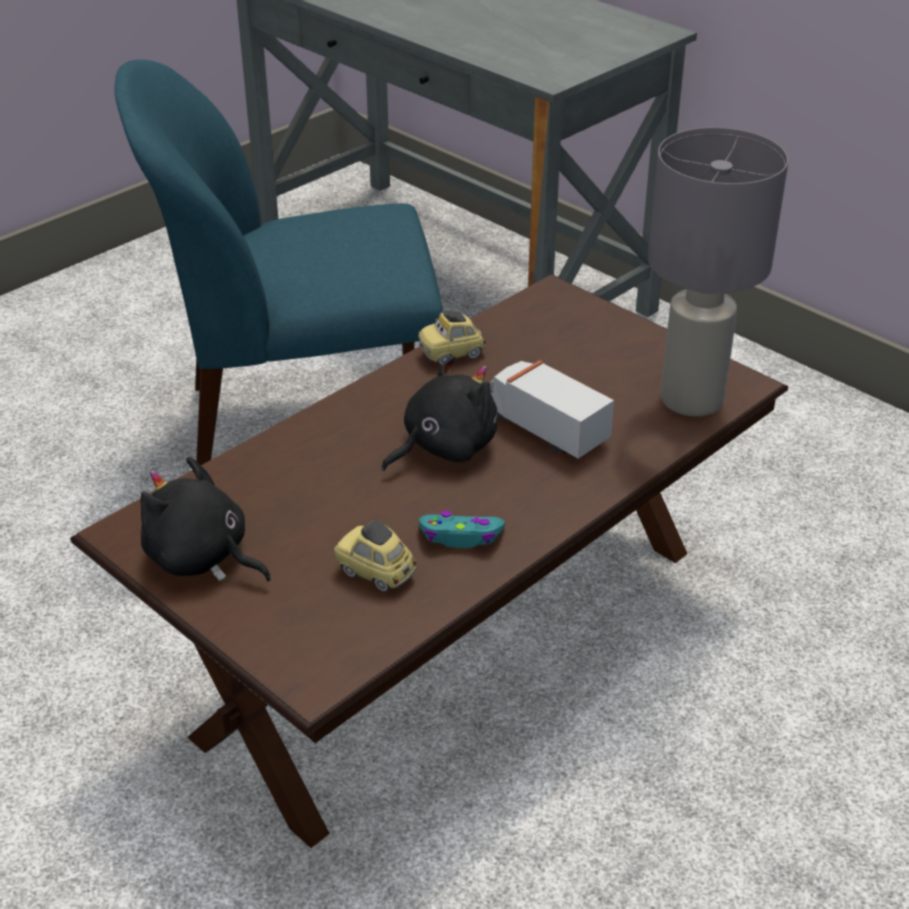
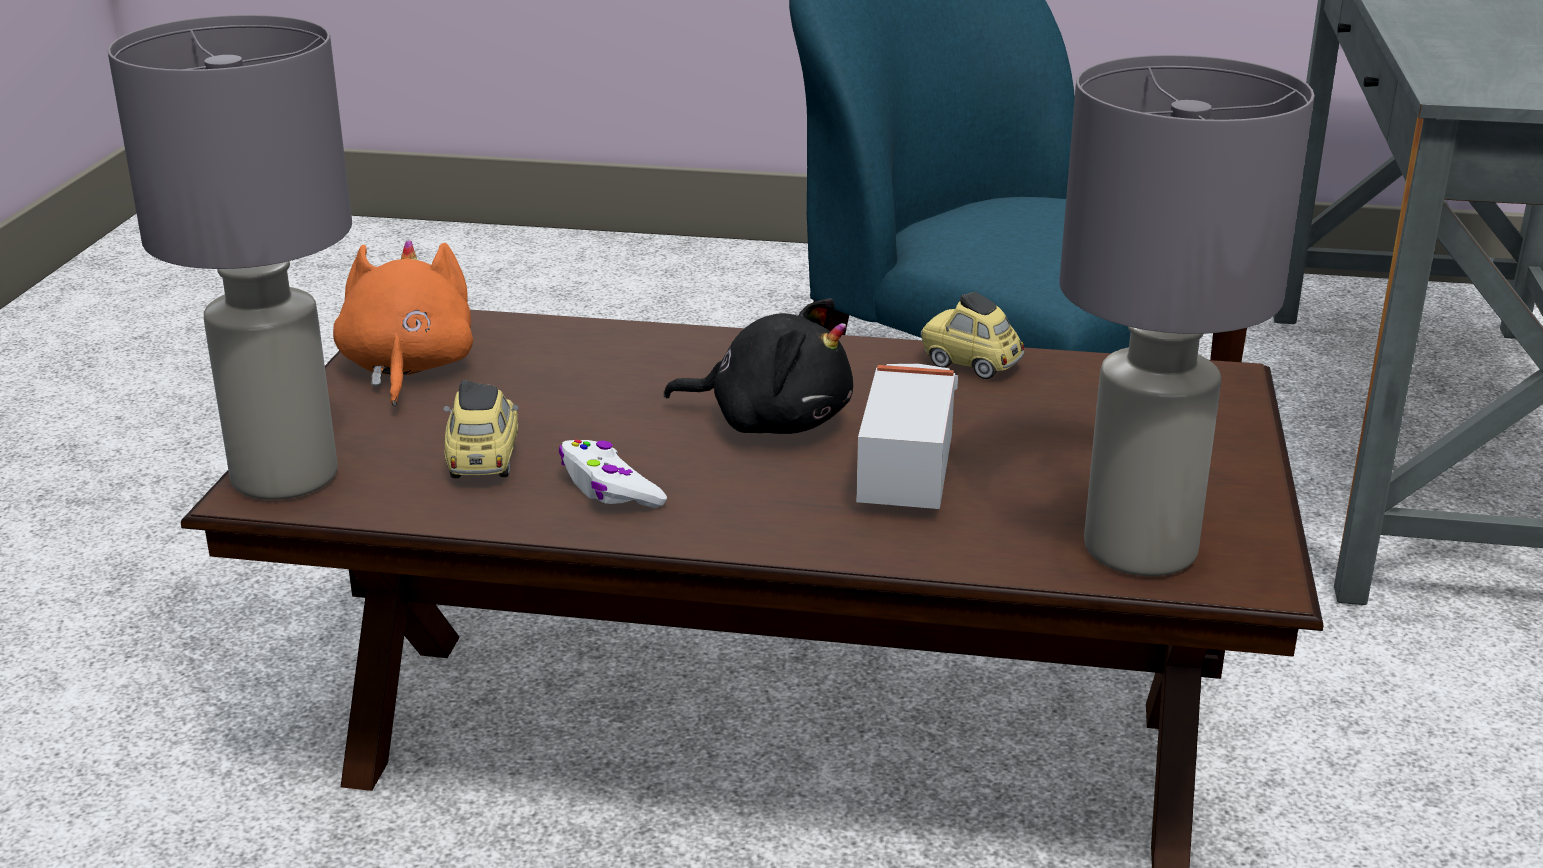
camera: 55 degrees right, 10 degrees down
black plush toy [140,457,271,581] -> orange plush toy [333,240,473,406]
turquoise game controller [419,511,505,548] -> white game controller [559,439,667,508]
none -> grey table lamp [108,15,352,500]

